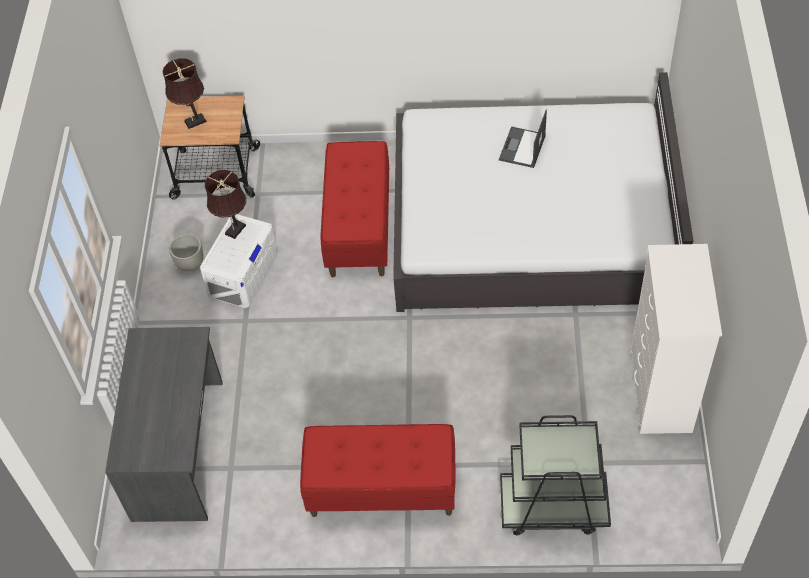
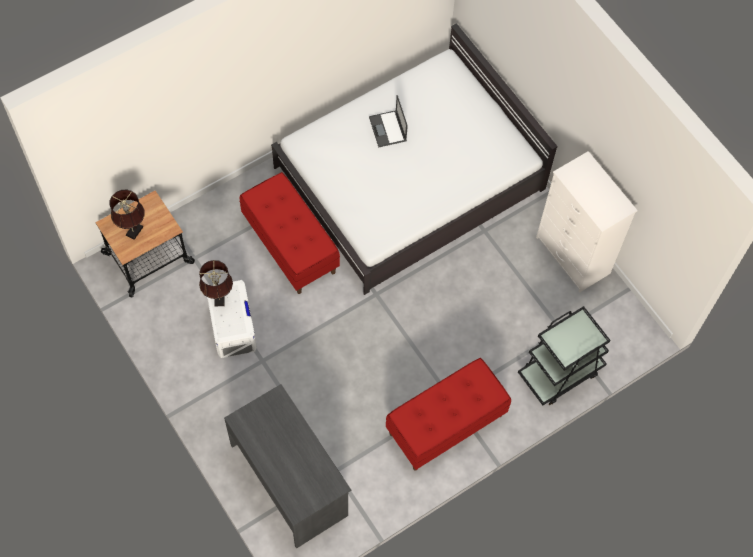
camera: 40 degrees left, 10 degrees up
grey planter [169,234,203,272] -> none

